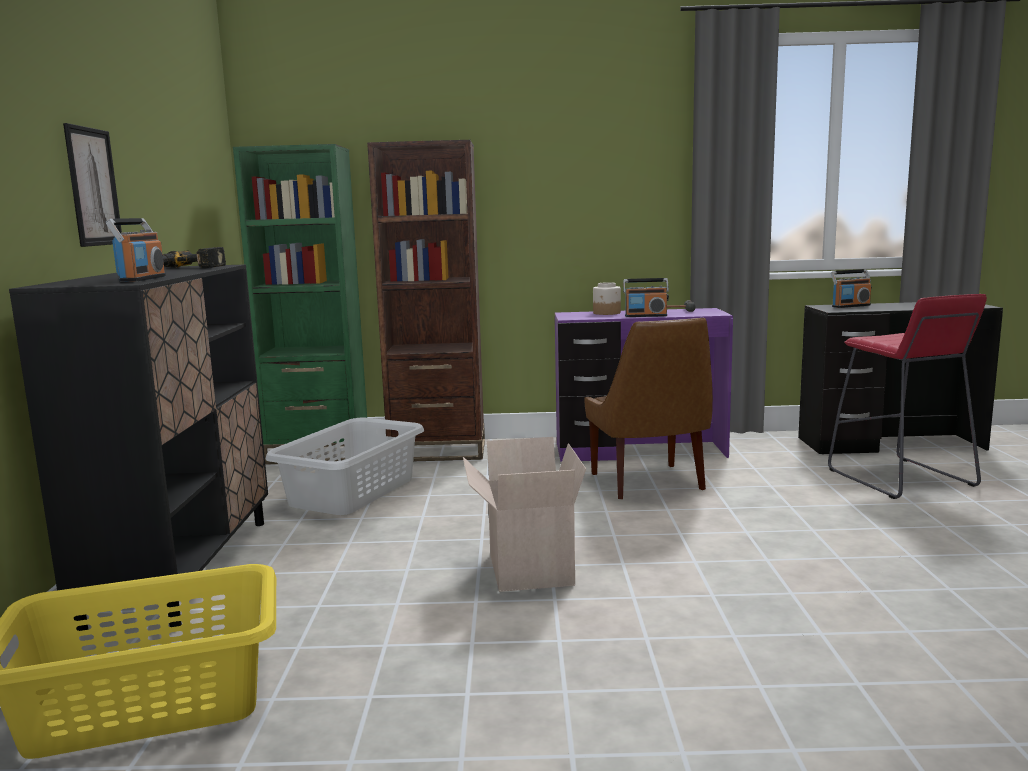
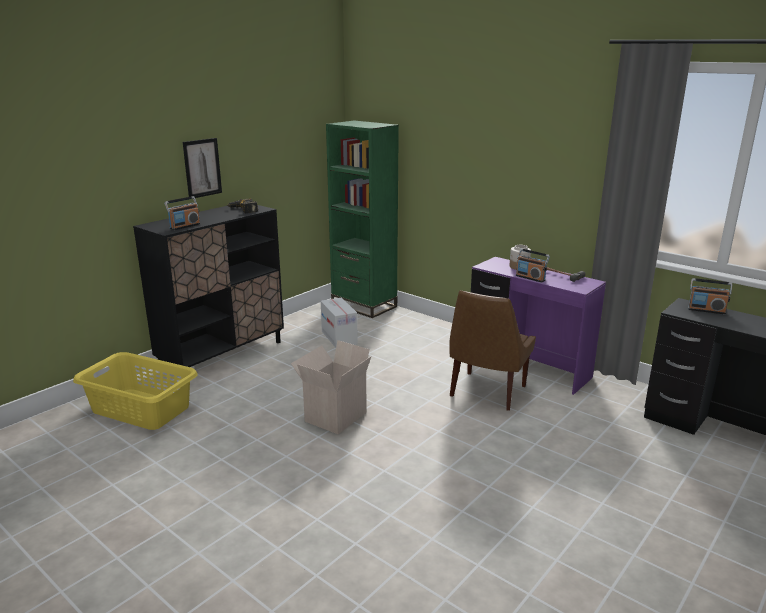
camera: 40 degrees right, 10 degrees up
grey laundry basket [265,418,424,515] -> cardboard box [321,298,358,348]
brown bookcase [367,140,485,461] -> none
red stool [828,294,987,499] -> none

